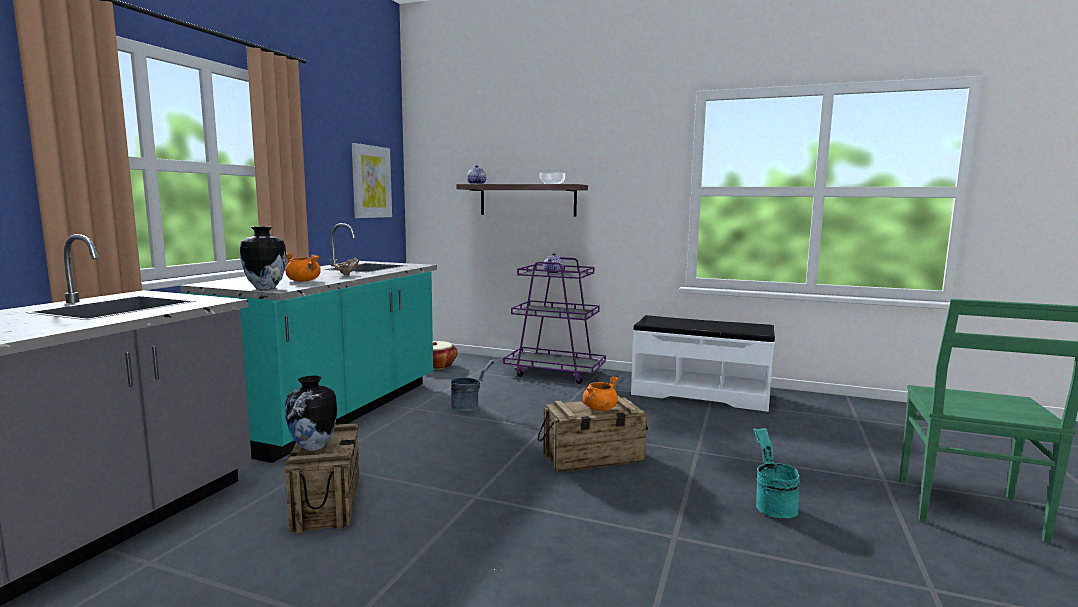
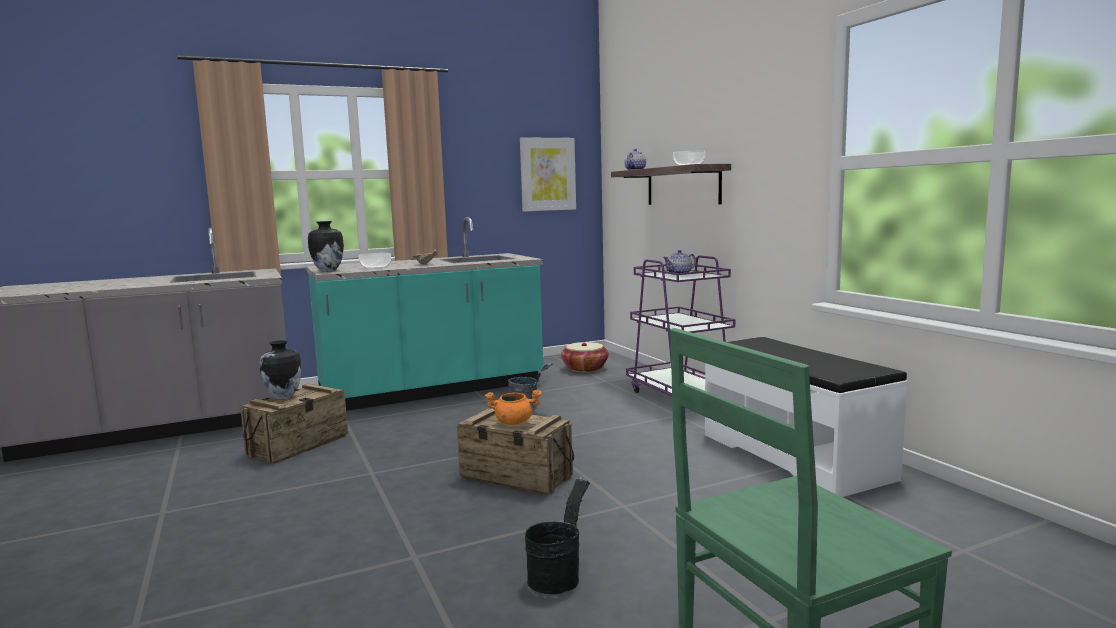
camera: 45 degrees right, 0 degrees up
orange cooking pot [286,252,321,281] -> bowl [359,253,391,269]
turquoise bucket [753,428,800,518] -> black bucket [525,477,590,594]

